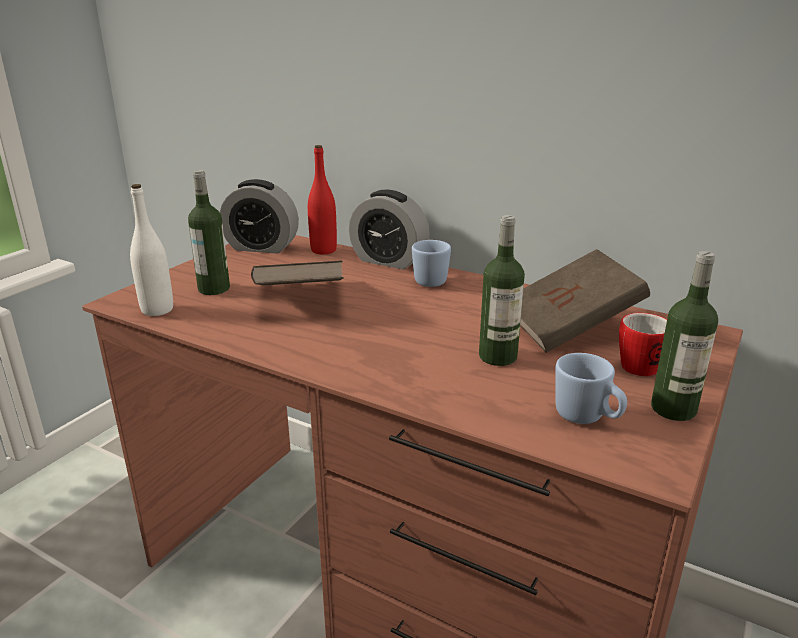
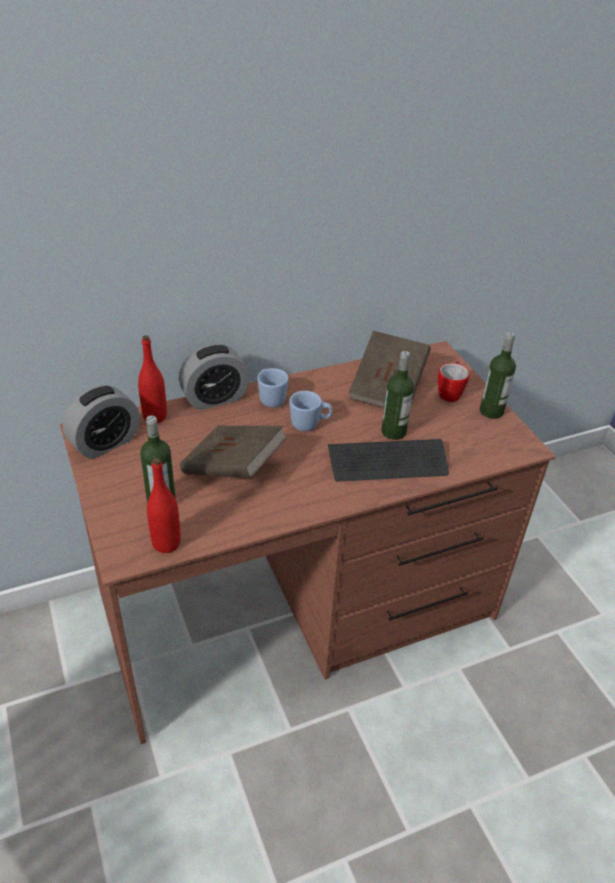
camera: 55 degrees left, 15 degrees up
white bottle [130,184,173,316] -> red bottle [147,458,181,553]
blue mug [555,353,627,424] -> blue mug moved to [289,391,332,431]
none -> keyboard [328,439,449,482]

